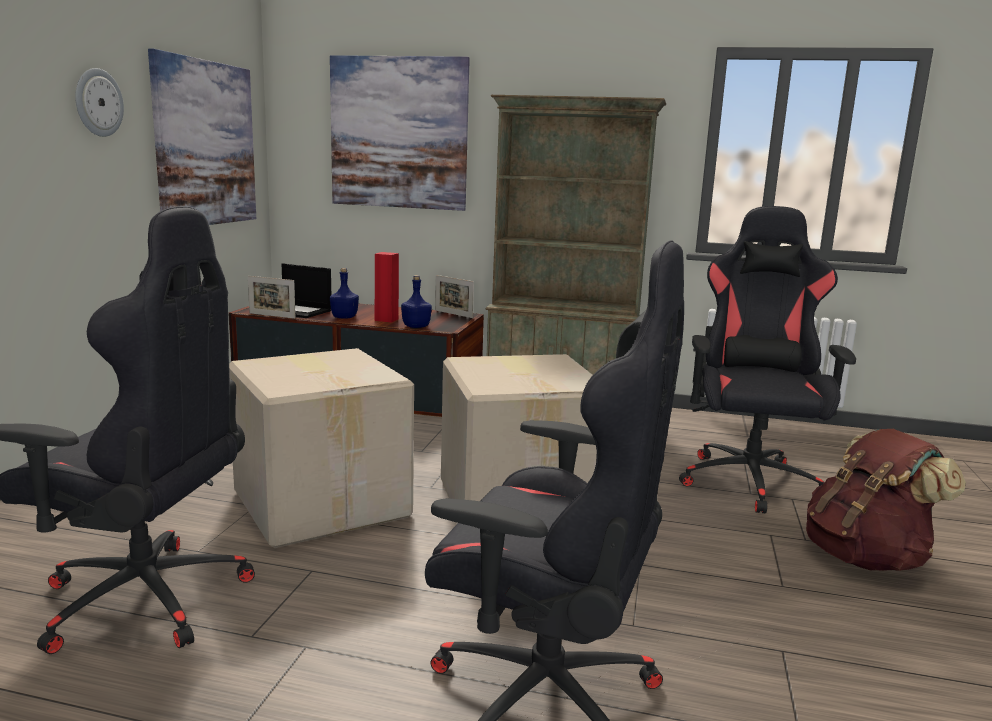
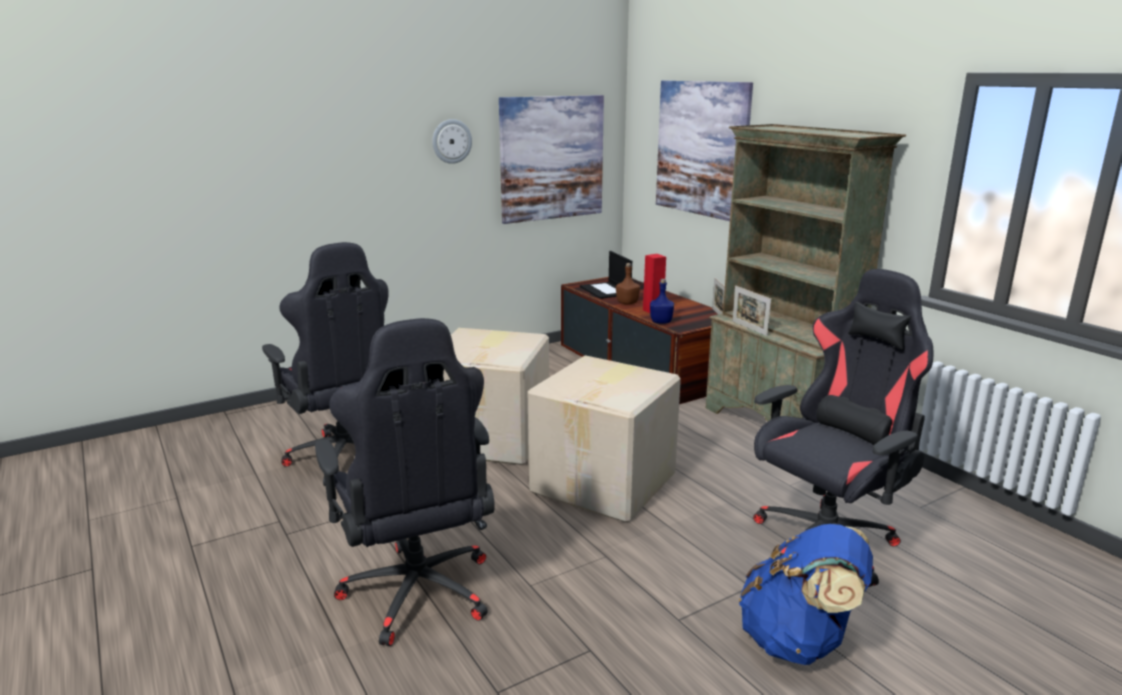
camera: 45 degrees right, 5 degrees up
picture frame [248,276,296,319] -> picture frame moved to [732,286,771,336]
blue bottle [330,268,359,319] -> brown bottle [616,263,640,305]
brown backpack [806,429,966,571] -> blue backpack [739,524,873,665]

